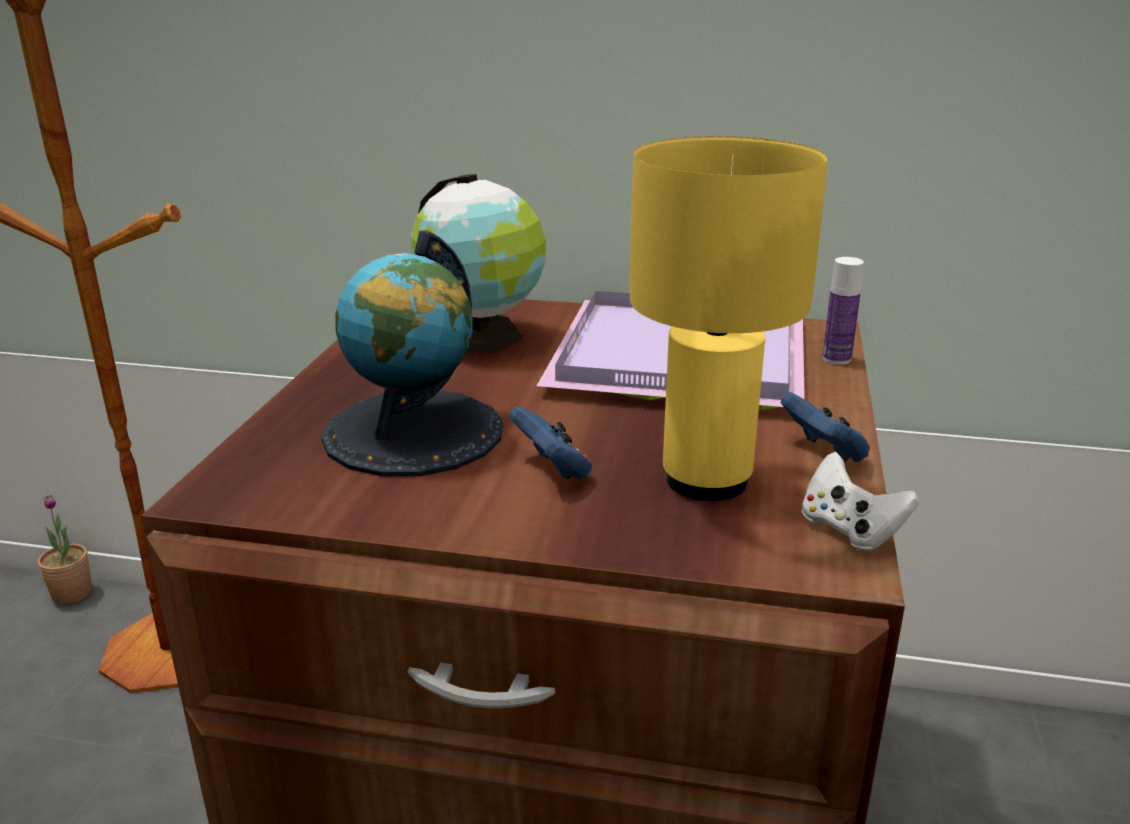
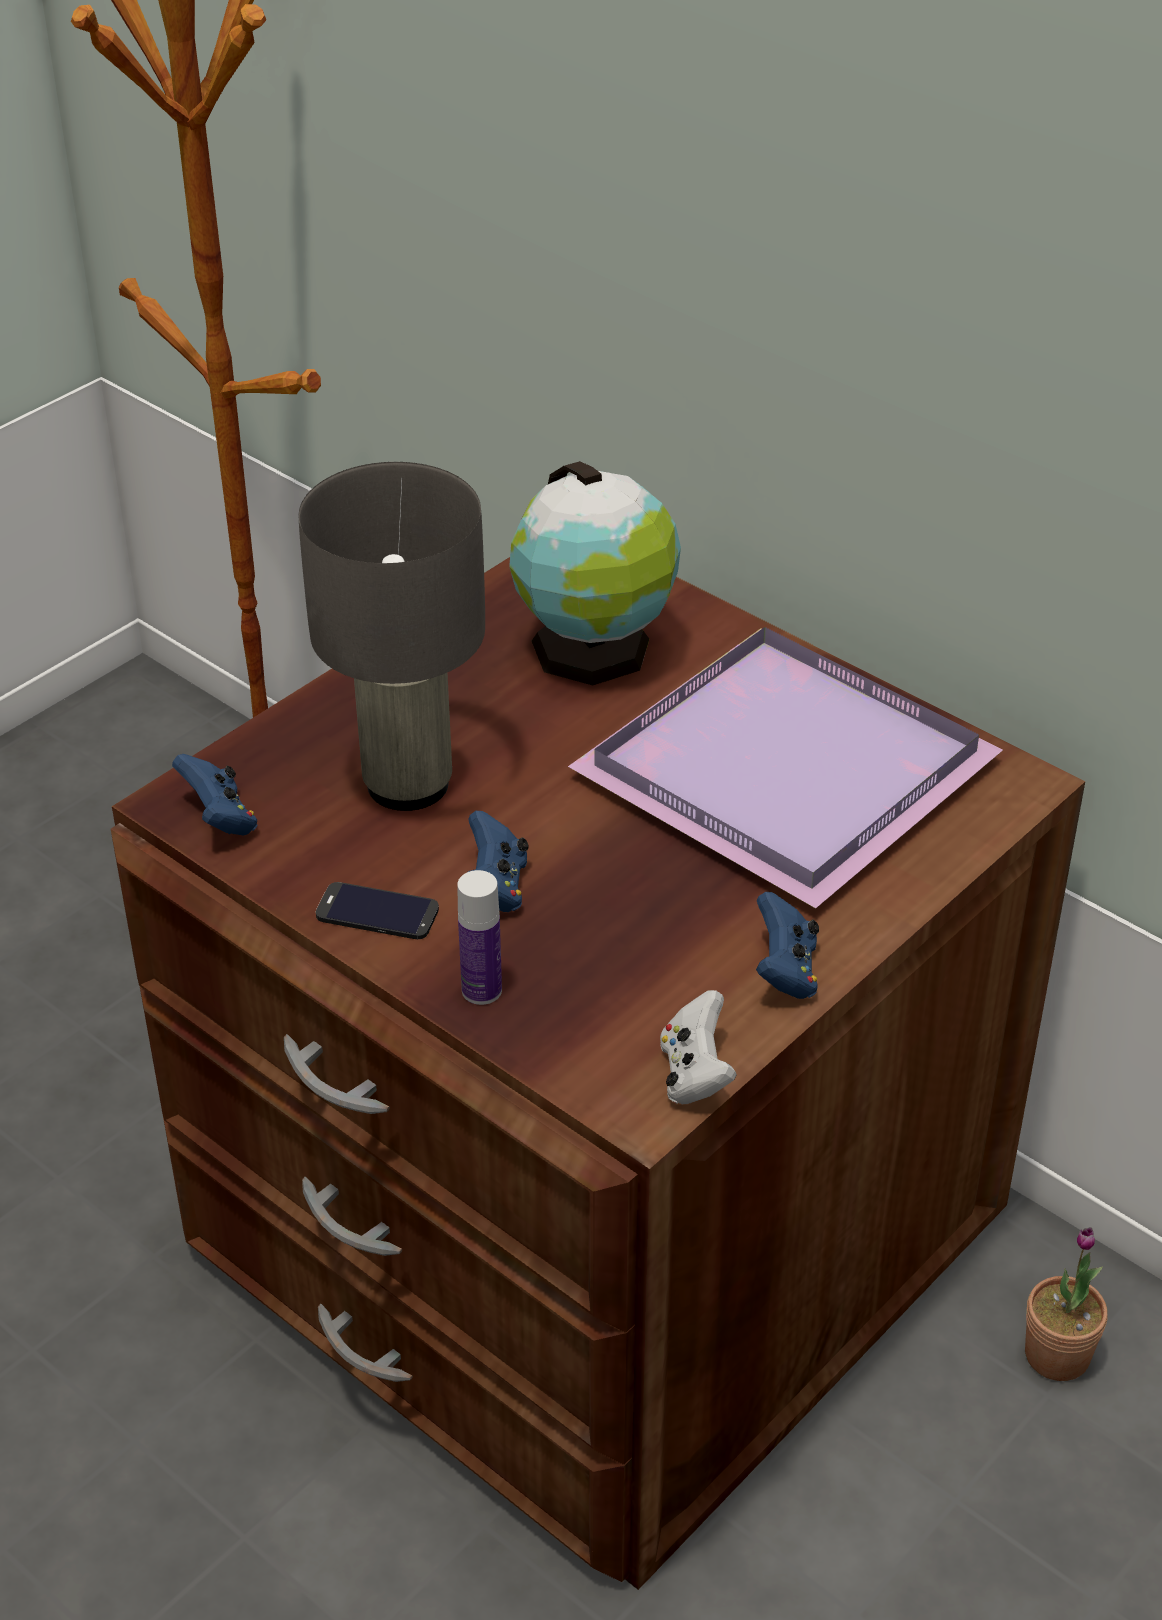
camera: 30 degrees right, 15 degrees up
potted plant [38,495,92,604] -> potted plant moved to [1025,1227,1108,1381]
globe [321,230,503,476] -> grey table lamp [299,462,485,811]
yellow table lamp [630,136,827,501] -> none
bottle [822,257,864,365] -> bottle moved to [457,870,502,1005]
none -> blue game controller [172,754,257,836]
none -> phone [315,882,439,939]

